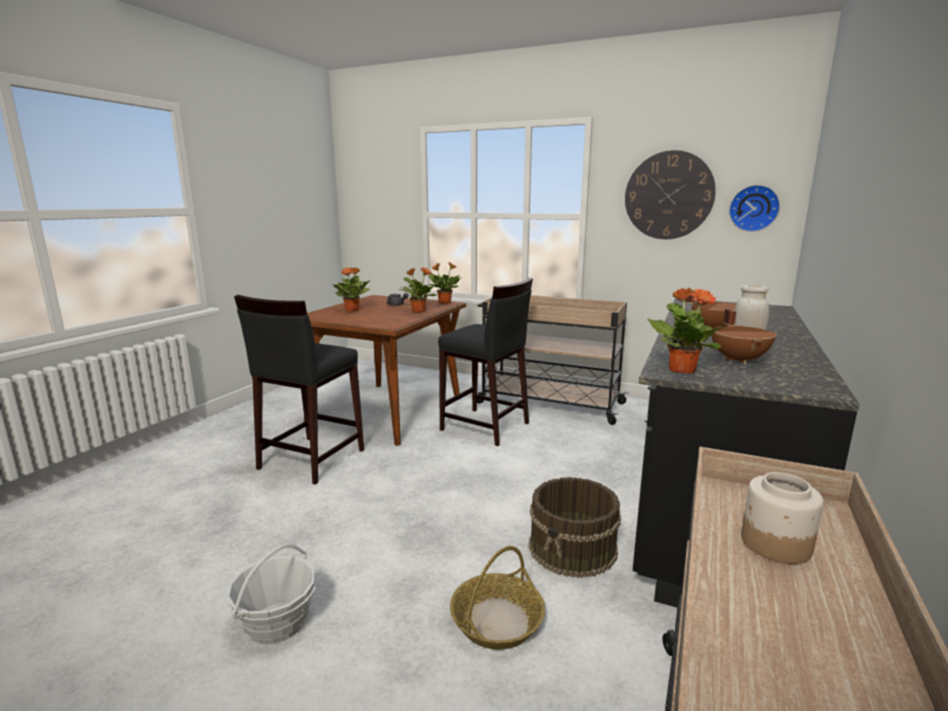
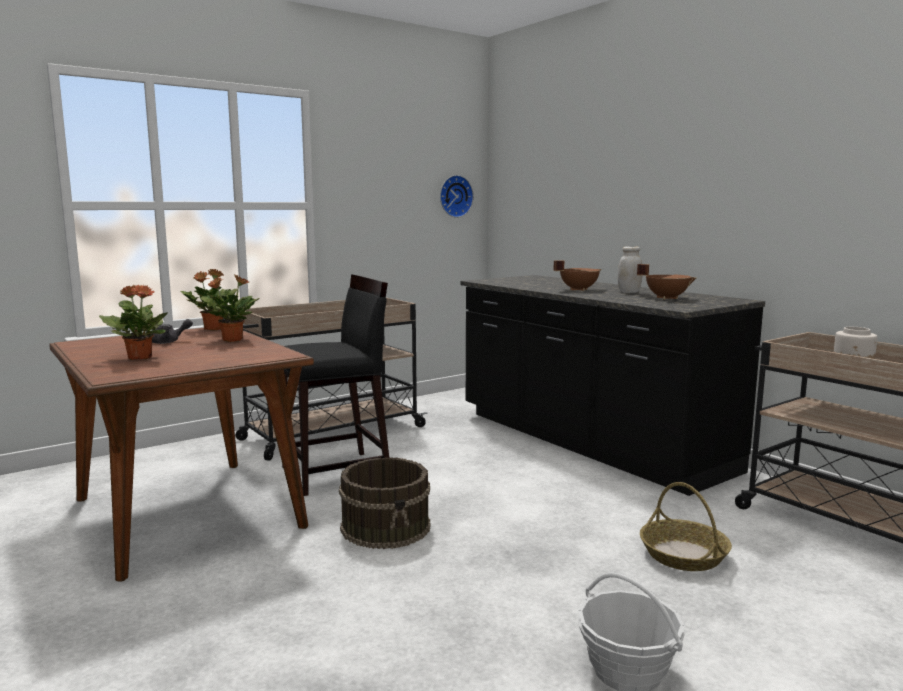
camera: 60 degrees left, 5 degrees down
black stool [234,295,364,485] -> none
brown bucket [529,477,621,578] -> brown bucket moved to [339,457,431,549]
wall clock [625,150,716,239] -> none
potted plant [648,288,727,374] -> none

